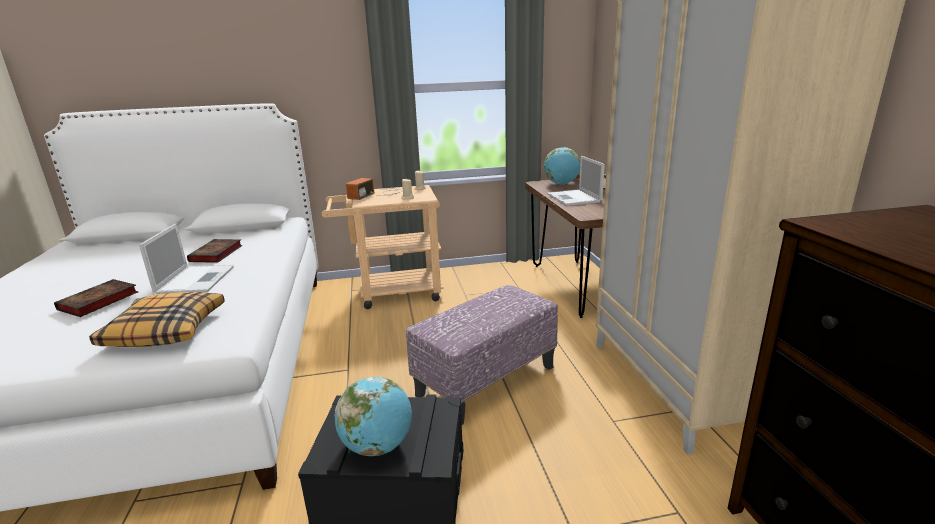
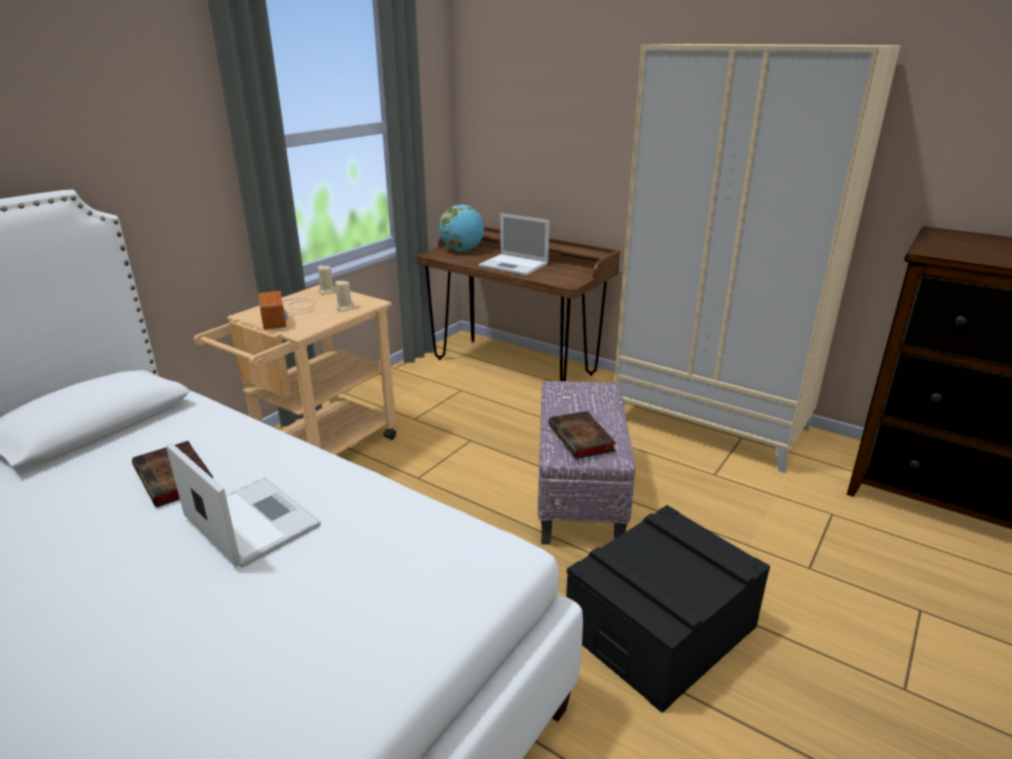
camera: 45 degrees left, 5 degrees up
book [54,279,138,317] -> book moved to [548,411,616,459]
pillow [89,292,225,347] -> none
globe [335,377,412,456] -> none

